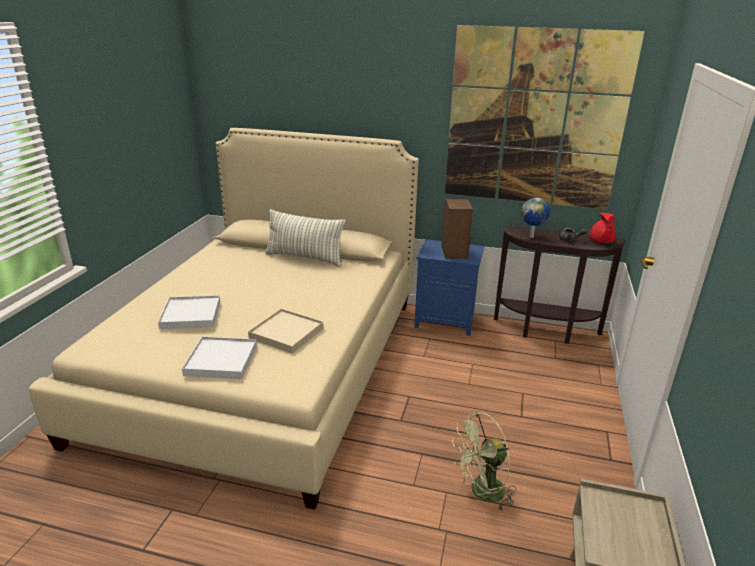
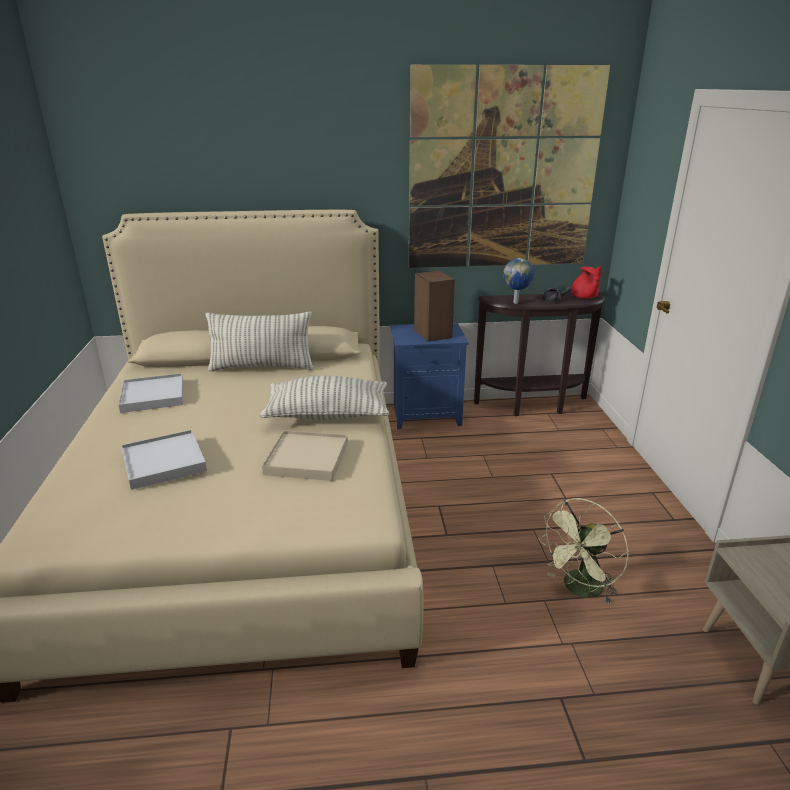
camera: 20 degrees left, 0 degrees up
white tray [182,336,257,379] -> white tray moved to [118,373,183,413]
none -> pillow [260,376,389,420]

